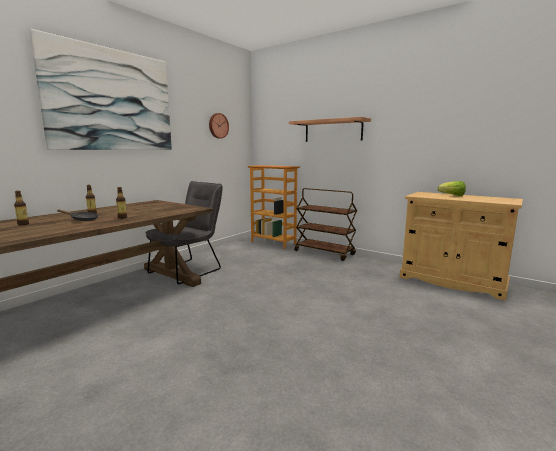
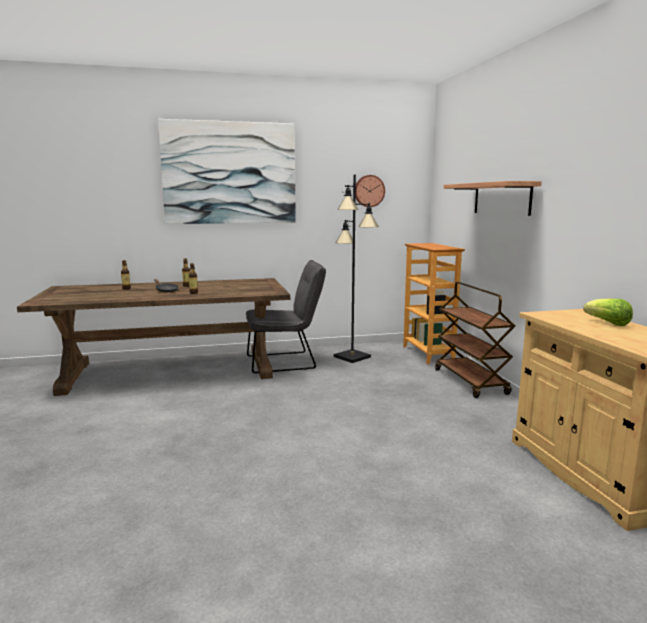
camera: 40 degrees right, 0 degrees up
none -> black floor lamp [334,175,379,363]

